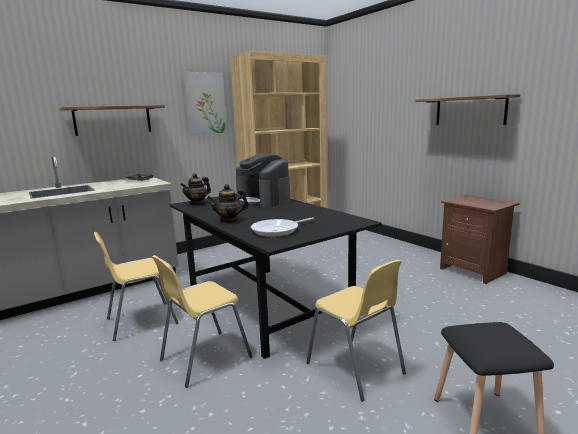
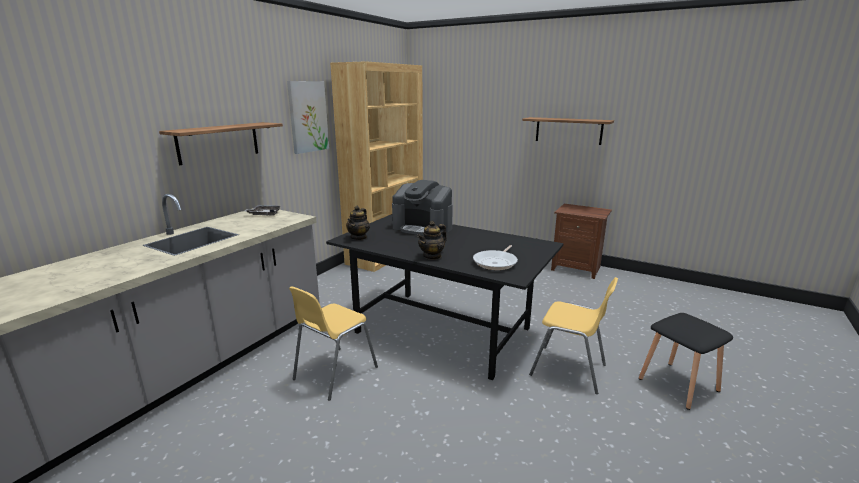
camera: 25 degrees left, 5 degrees up
yellow chair [152,255,252,388] -> none

